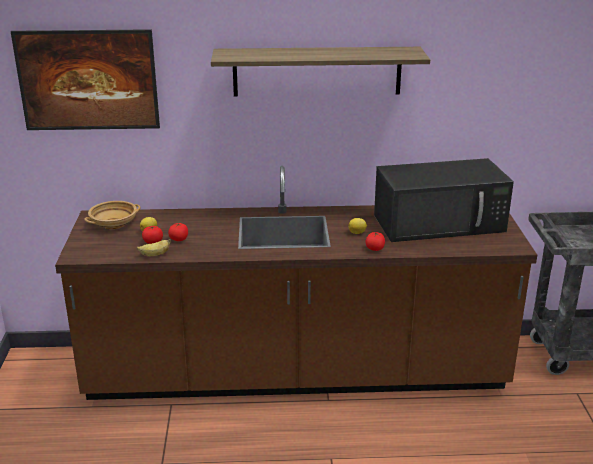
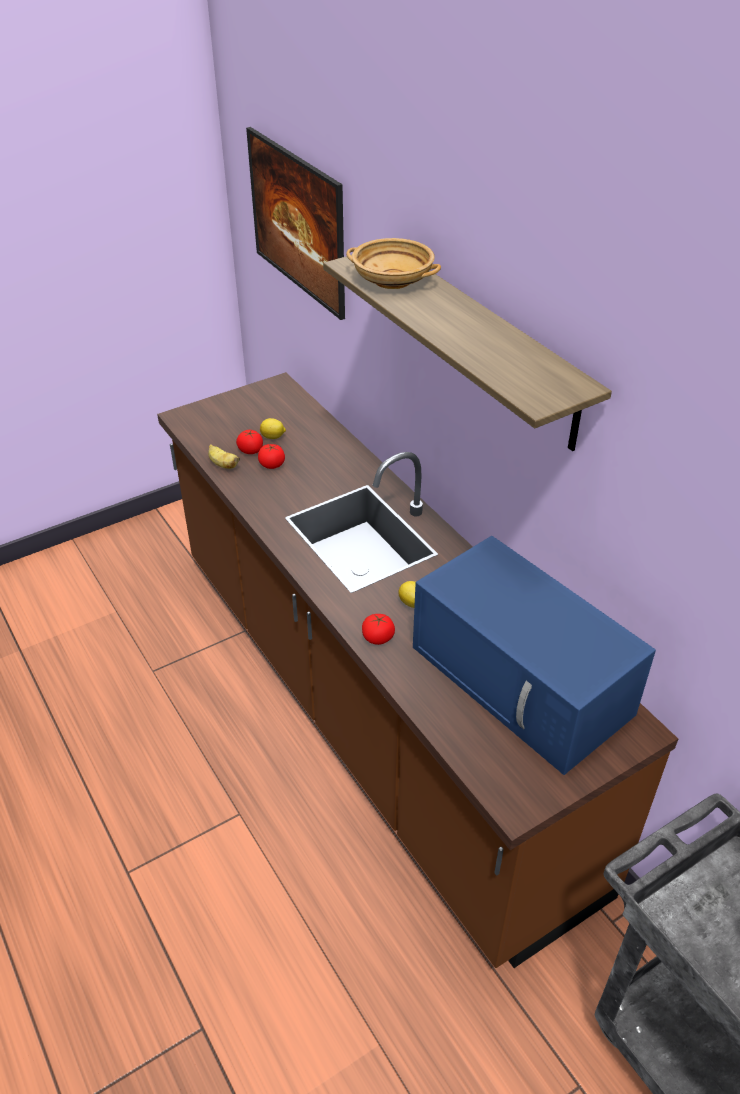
camera: 60 degrees right, 15 degrees up
beige bowl [84,201,140,229] -> beige bowl moved to [346,238,441,289]
black microwave [374,158,514,242] -> blue microwave [413,536,656,775]

